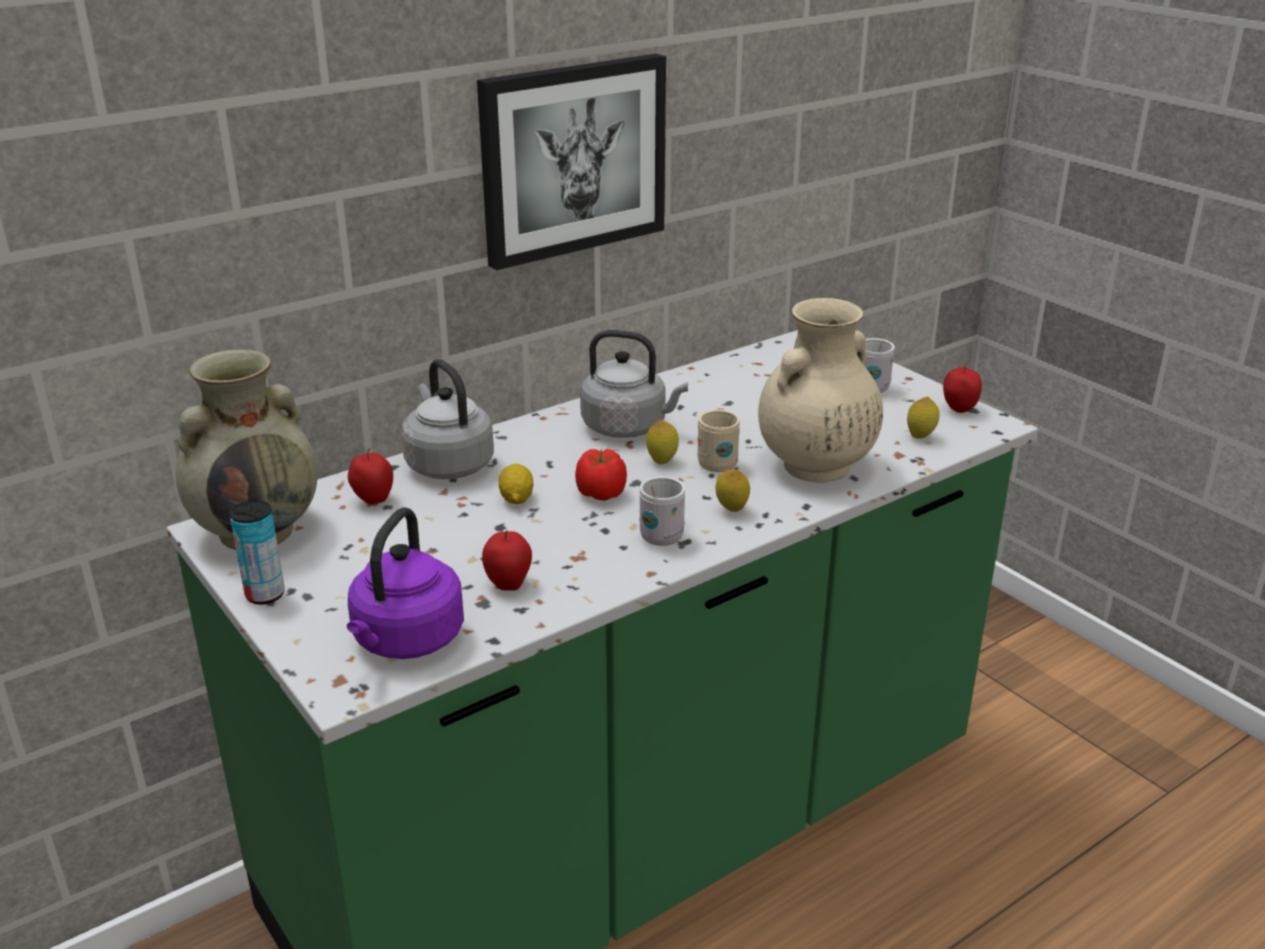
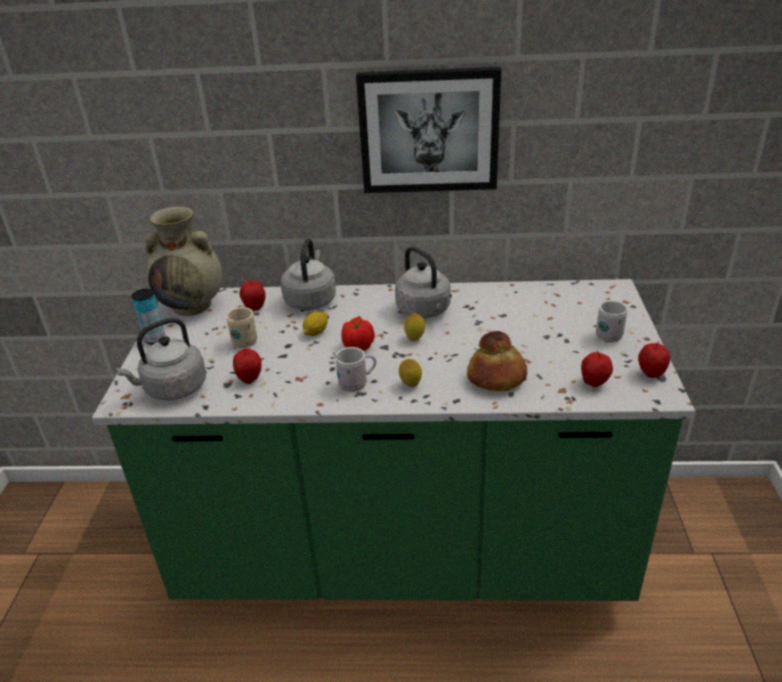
camera: 40 degrees right, 5 degrees up
purple kettle [347,507,464,659] -> grey kettle [115,318,206,401]
beige mug [698,409,740,472] -> beige mug moved to [226,307,257,348]
beige vase [758,298,883,482] -> bread [467,331,527,392]
lemon [907,397,939,439] -> apple [581,351,613,387]

